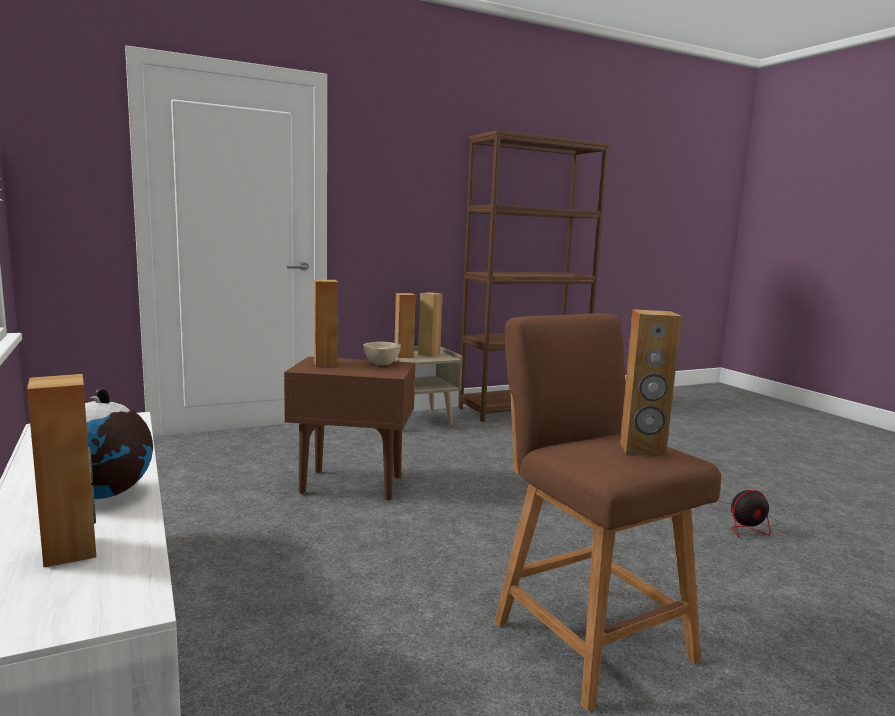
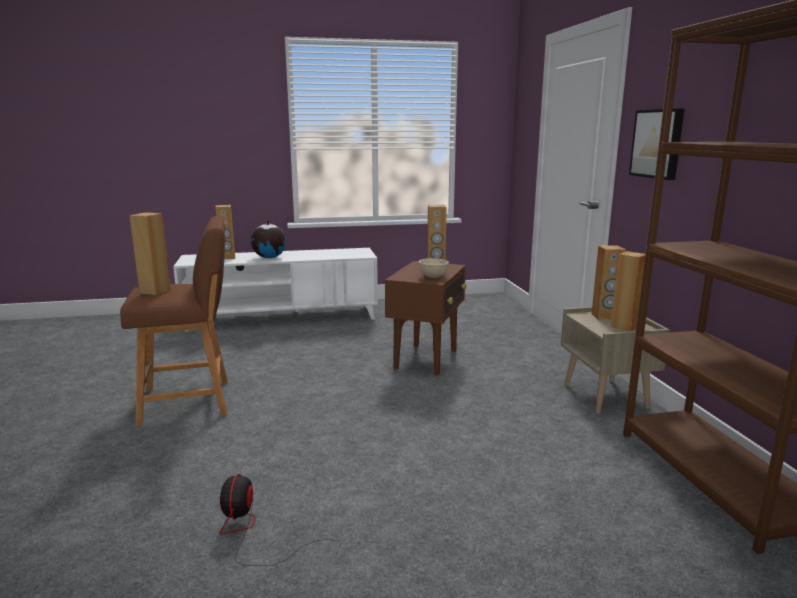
camera: 105 degrees right, 5 degrees up
none -> picture [629,109,685,180]

